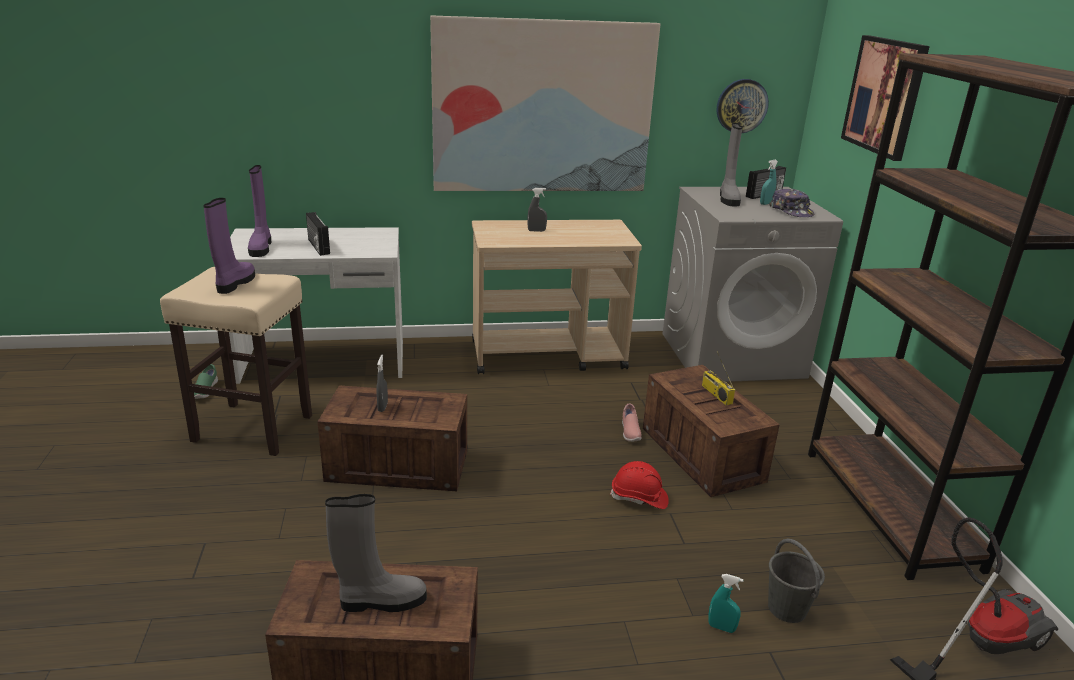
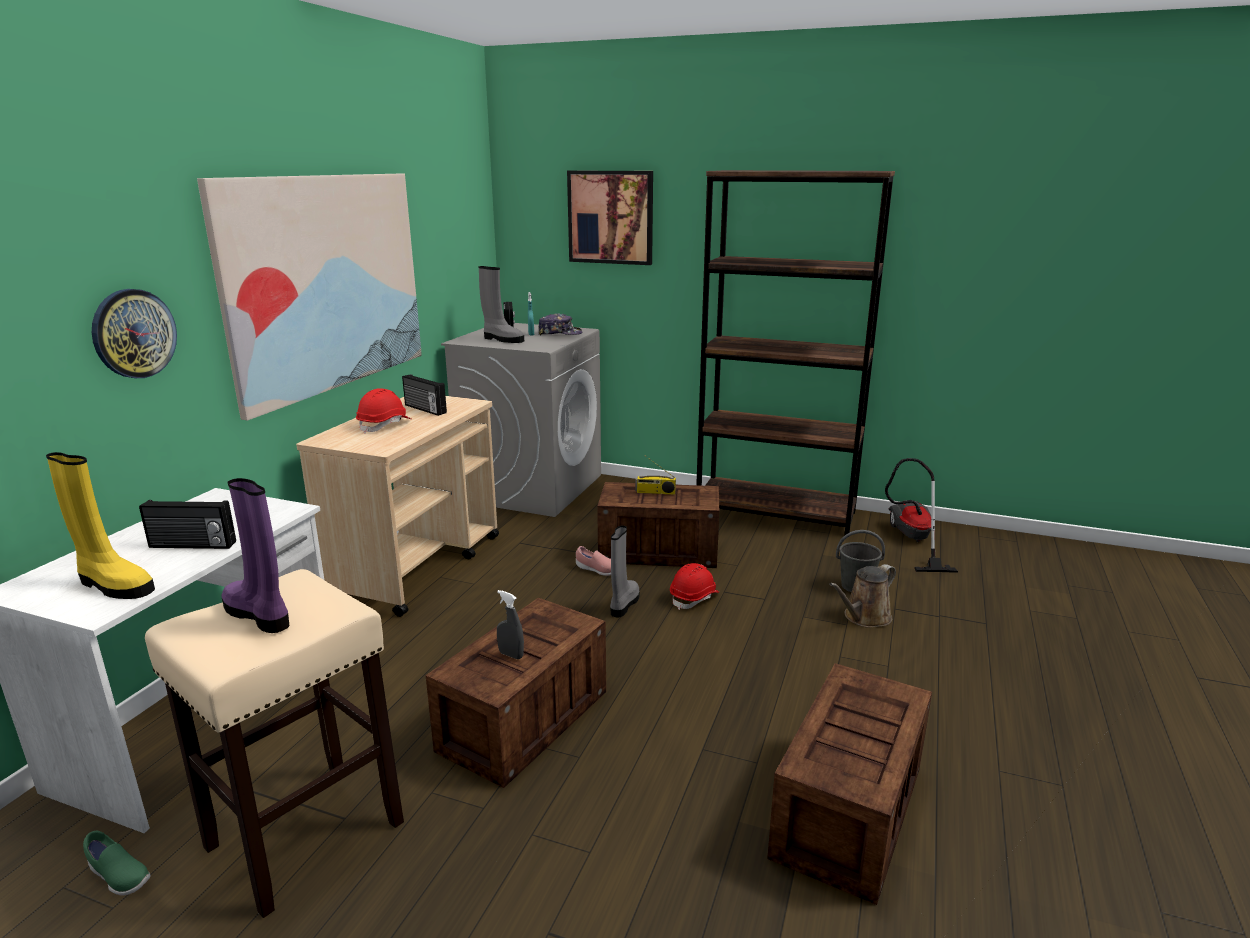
camera: 60 degrees left, 5 degrees down
purple boot [248,165,271,257] -> yellow boot [46,452,155,599]
grey boot [325,494,427,612] -> grey boot moved to [610,526,639,618]
grey spray bottle [527,188,547,232] -> red hard hat [356,388,411,434]
turquoise spray bottle [708,574,744,633] -> brown watering can [829,564,896,628]
wall clock [716,79,769,133] -> wall clock moved to [92,289,177,378]
none -> radio [402,374,447,416]

